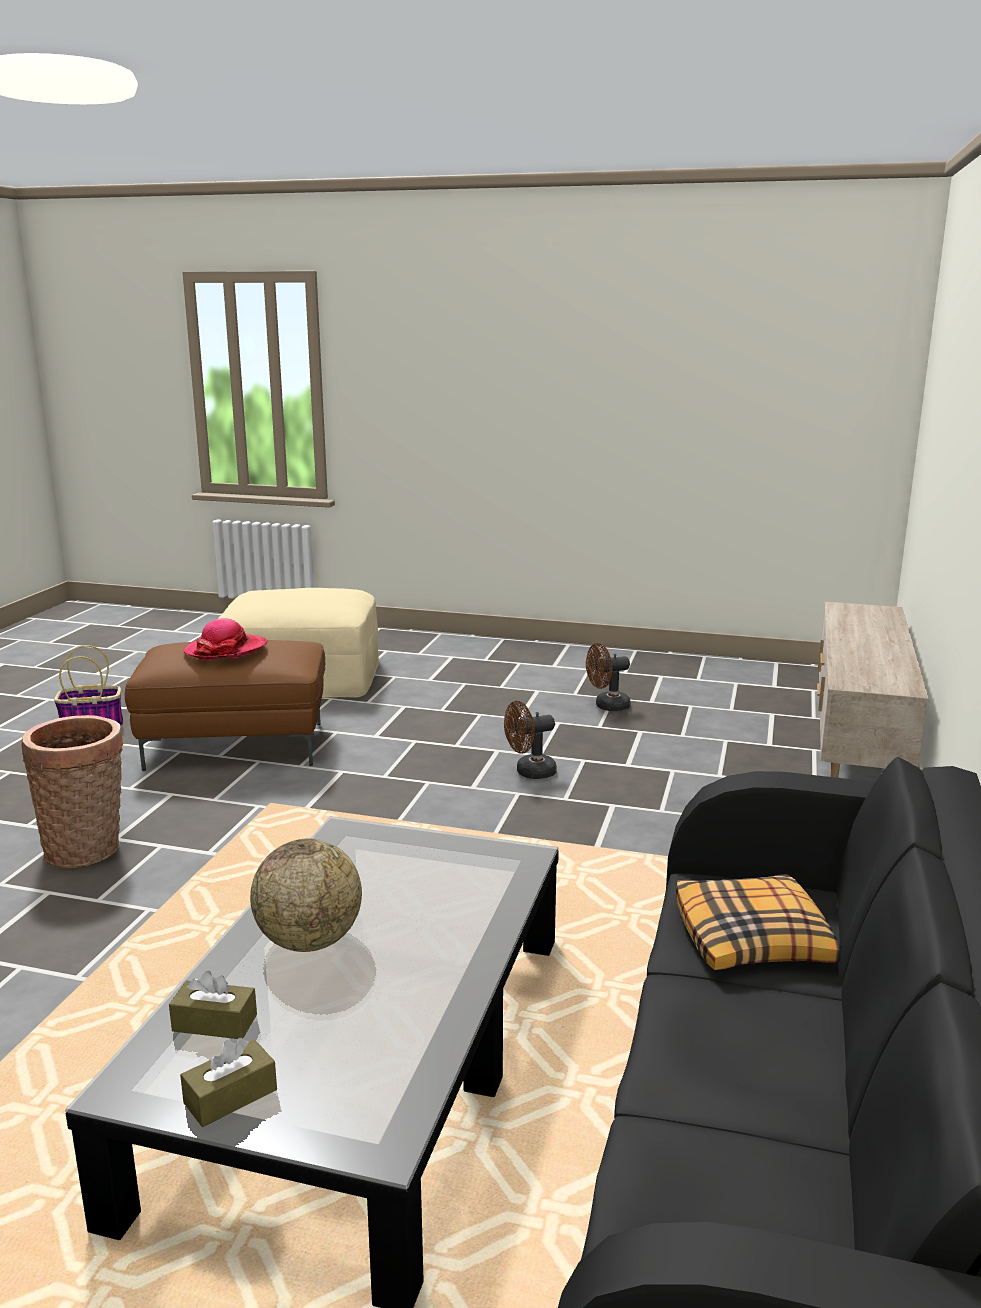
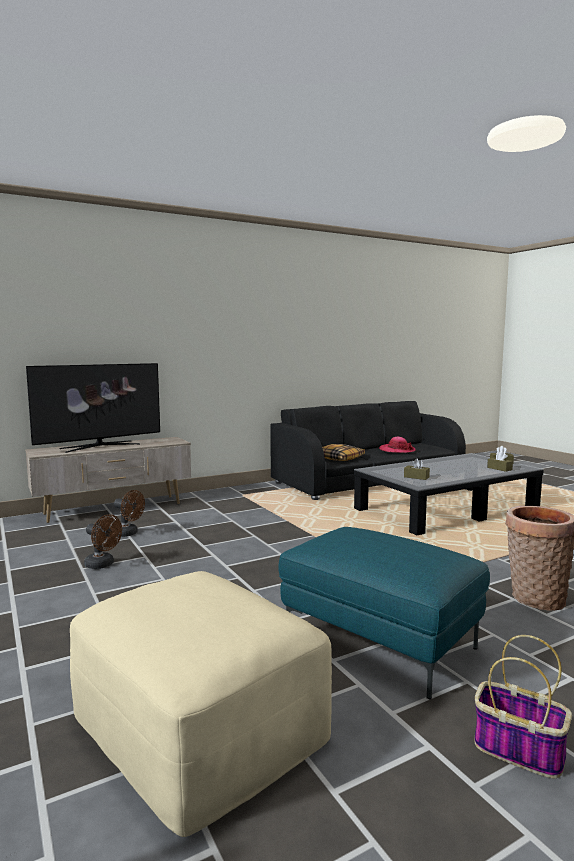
camera: 135 degrees left, 10 degrees down
brown ottoman [125,640,325,771] -> turquoise ottoman [278,527,490,700]
hat [183,618,267,660] -> hat moved to [379,437,416,453]
globe [250,839,362,952] -> none
brown fan [504,701,557,779] -> brown fan moved to [114,490,145,537]
none -> television [26,363,160,453]
none -> brown tissue box [404,459,430,480]

